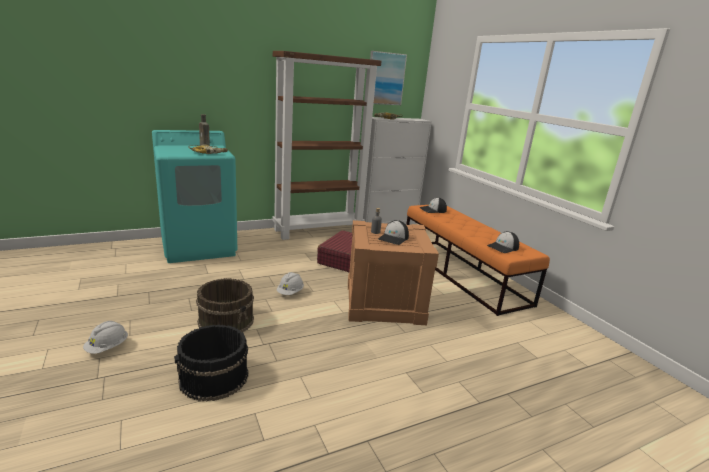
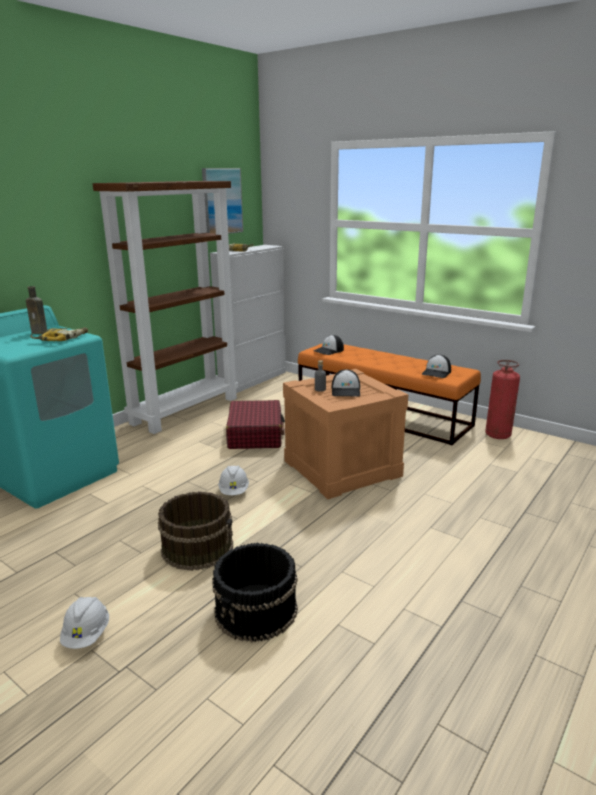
camera: 25 degrees left, 0 degrees up
none -> fire extinguisher [485,360,520,439]

